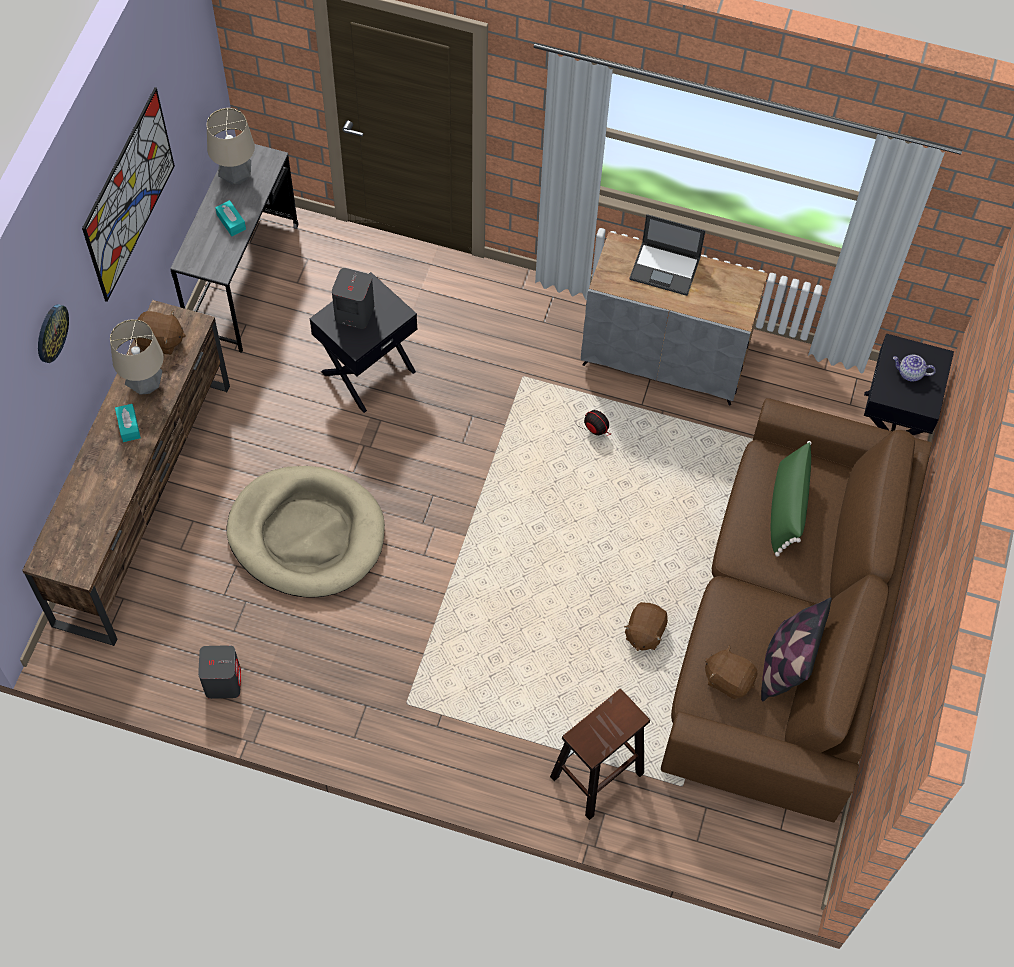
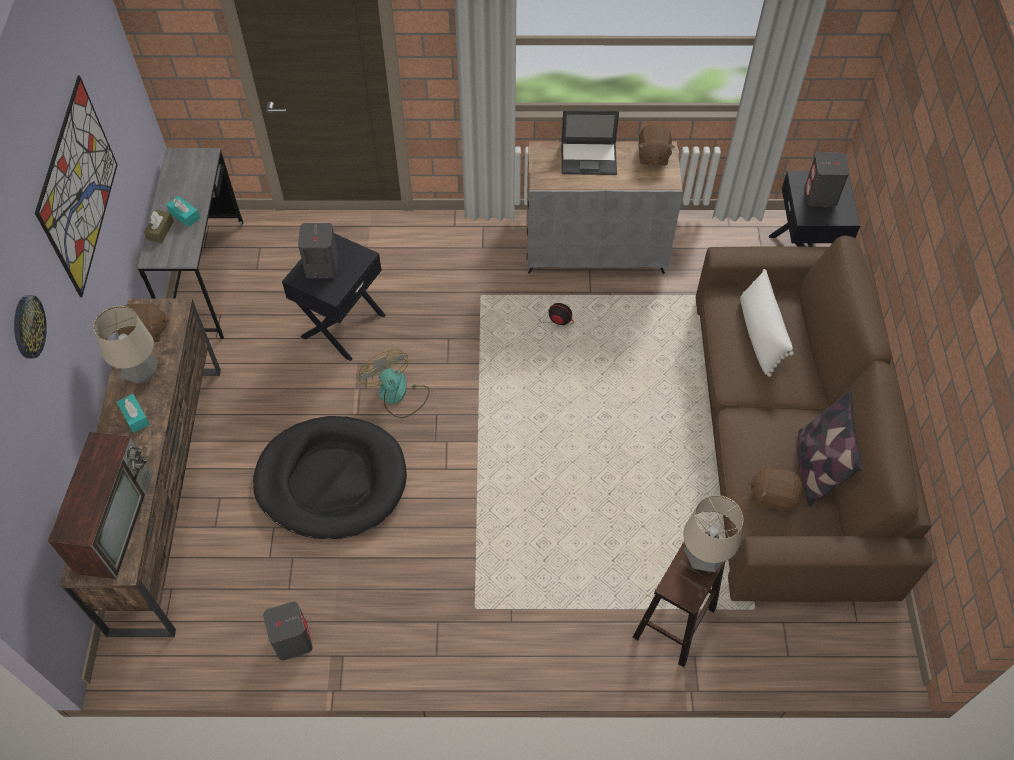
camera: 15 degrees left, 5 degrees down
table lamp [207,108,255,184] -> table lamp moved to [683,495,743,572]
beige dog bed [227,466,385,597] -> black dog bed [253,416,407,539]
brown plush toy [624,602,668,651] -> brown plush toy moved to [638,124,675,166]
green pillow [771,441,812,557] -> white pillow [740,269,794,377]
teapot [893,355,936,382] -> grey speaker [805,152,849,207]
none -> television [48,432,152,579]
none -> brown tissue box [144,210,174,243]
none -> fan [359,349,430,418]

